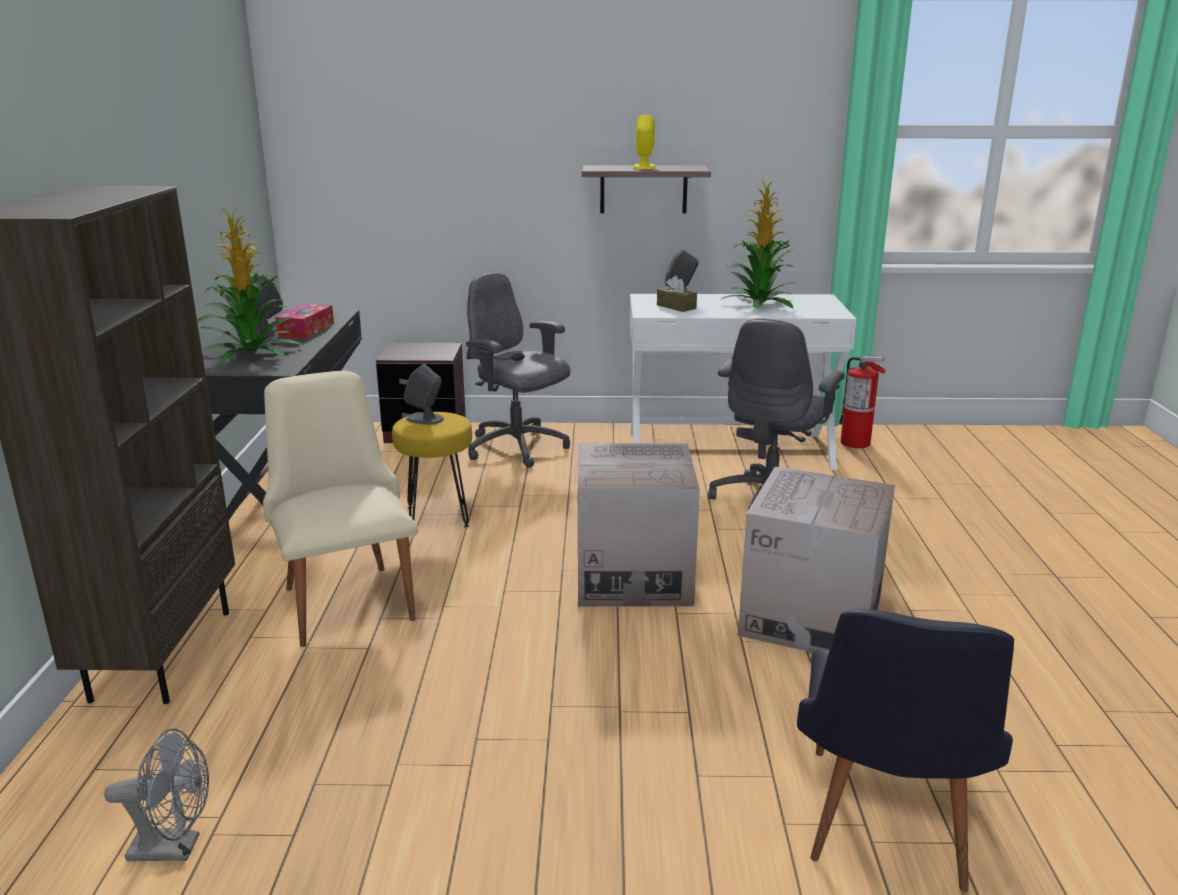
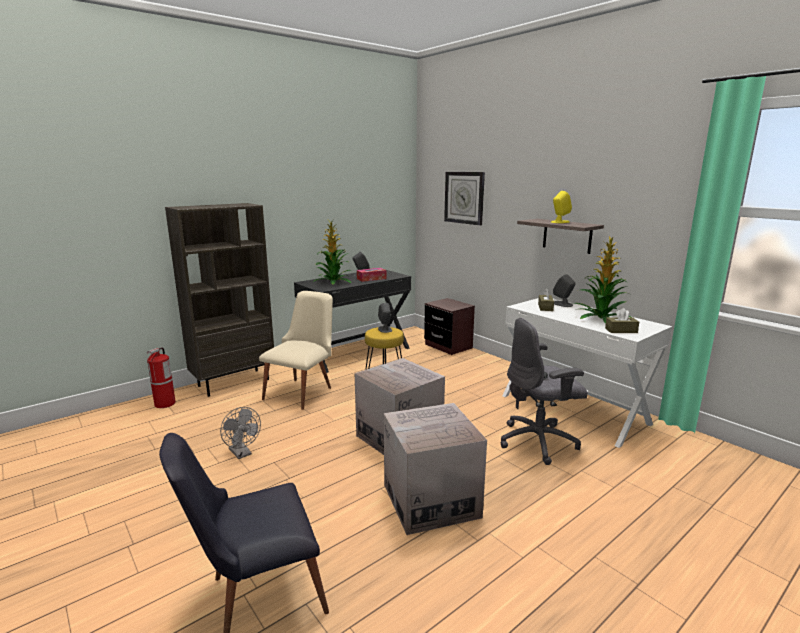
camera: 50 degrees right, 5 degrees down
grey fan [104,729,209,861] -> grey fan moved to [220,407,261,459]
grey office chair [466,273,570,468] -> none
fire extinguisher [839,356,886,448] -> fire extinguisher moved to [147,347,176,408]
none -> wall clock [444,172,485,225]
none -> brown tissue box [605,308,639,333]

